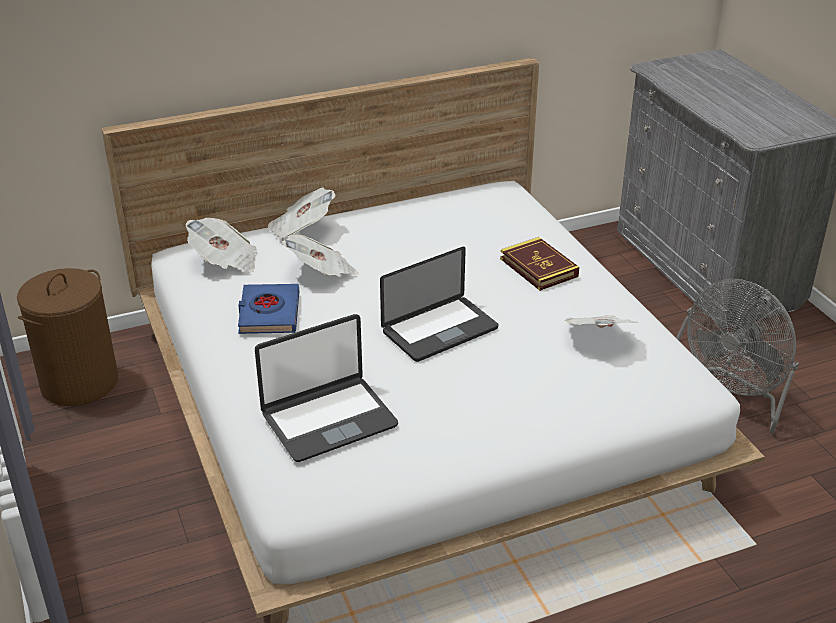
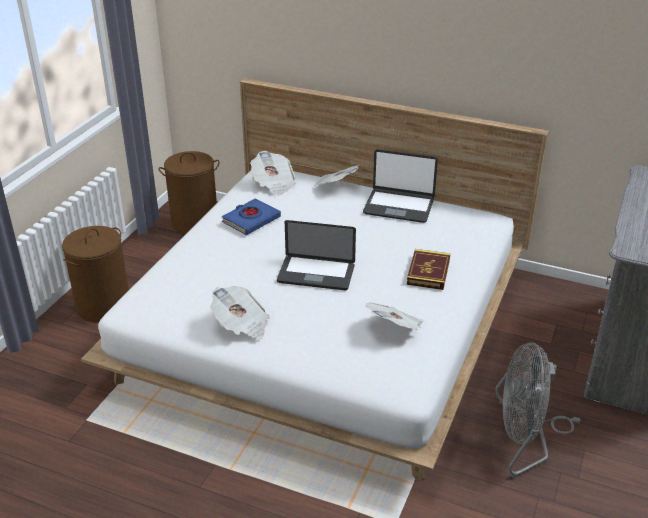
camera: 45 degrees right, 0 degrees up
laptop [255,314,398,462] -> laptop moved to [363,149,438,223]
newspaper [282,234,359,277] -> newspaper moved to [210,286,270,340]
none -> brown laundry basket [62,226,129,323]

